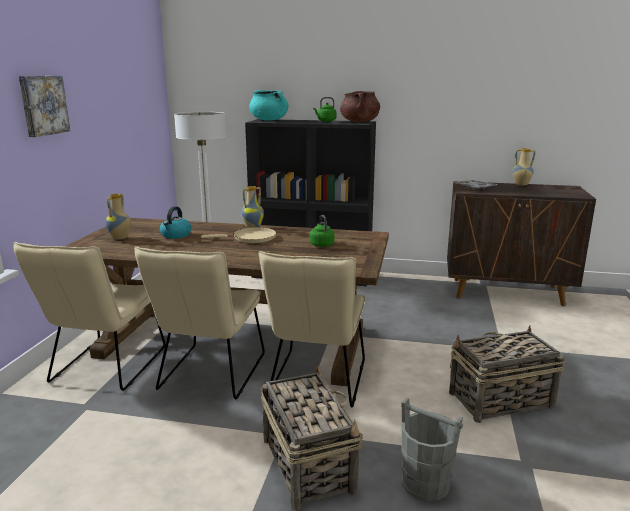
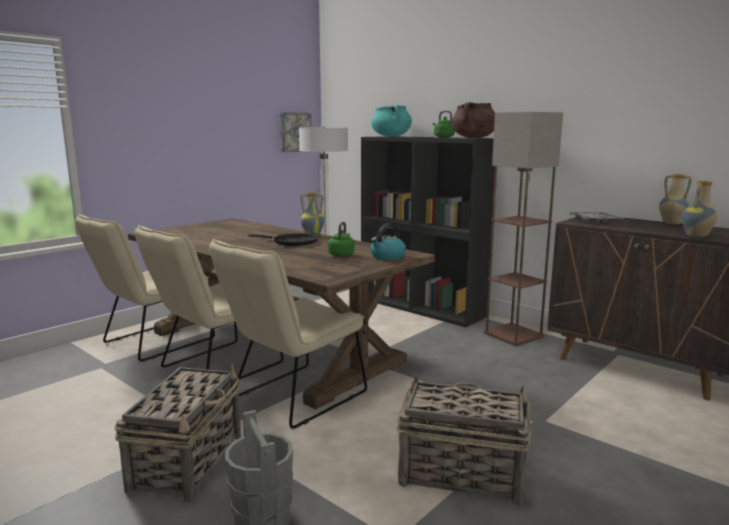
camera: 30 degrees right, 5 degrees down
picture [19,76,70,137] -> picture moved to [280,112,312,152]
vase [105,194,131,240] -> vase moved to [682,181,717,238]
kettle [160,206,191,239] -> kettle moved to [370,223,406,260]
beige frying pan [201,227,276,243] -> black frying pan [249,233,318,246]
none -> floor lamp [484,112,563,346]

